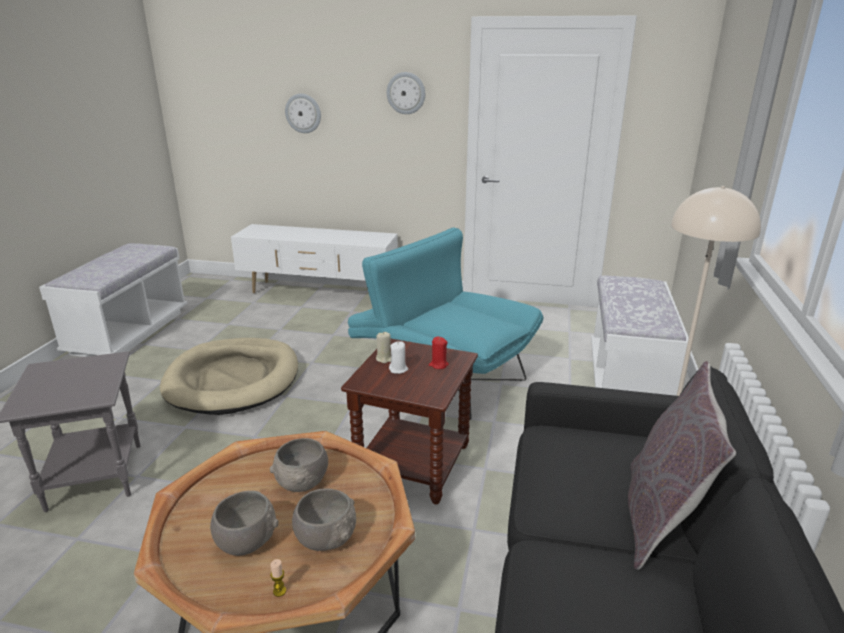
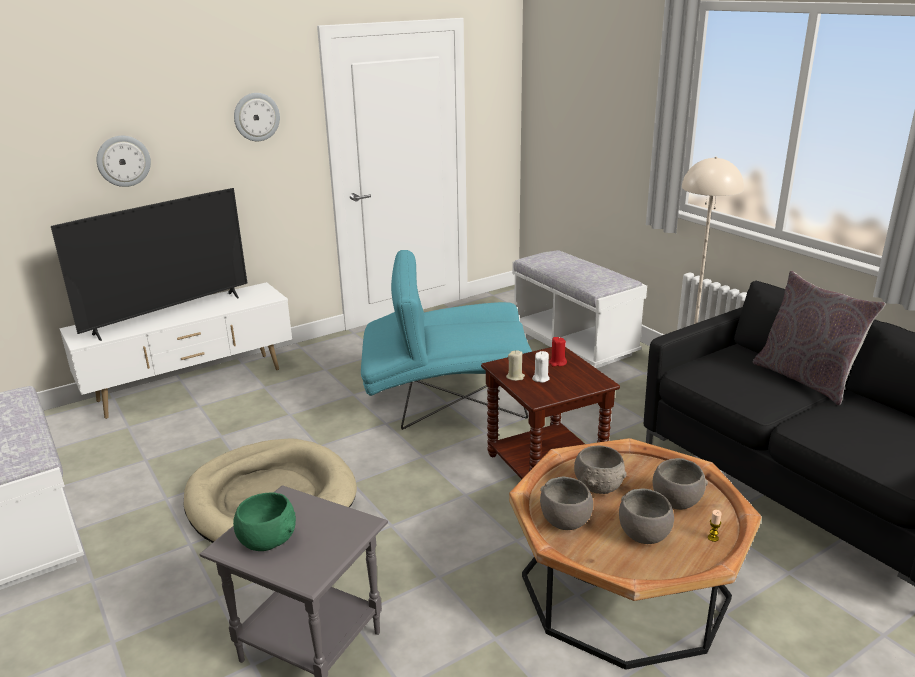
camera: 45 degrees left, 0 degrees up
none -> television [51,188,247,341]
none -> green bowl [233,492,296,551]
none -> grey bowl [540,477,593,530]

